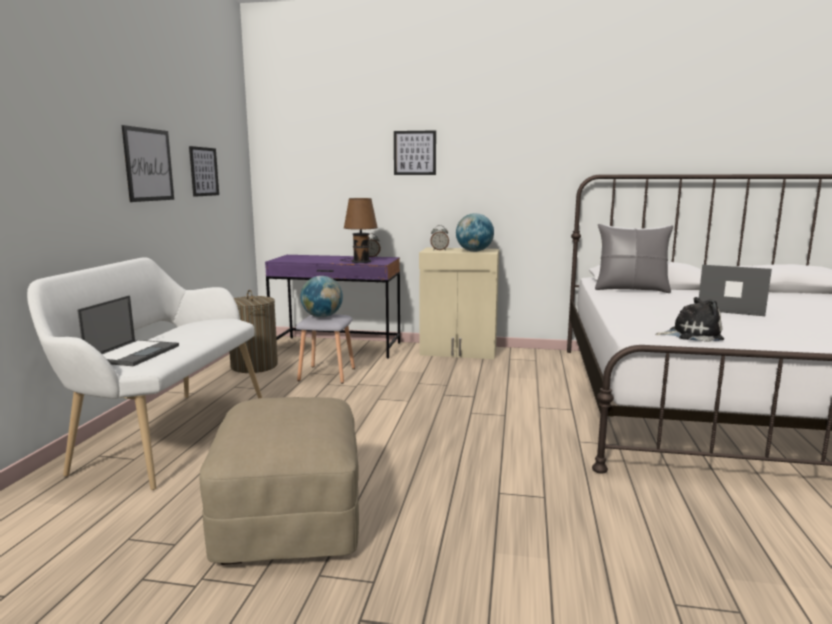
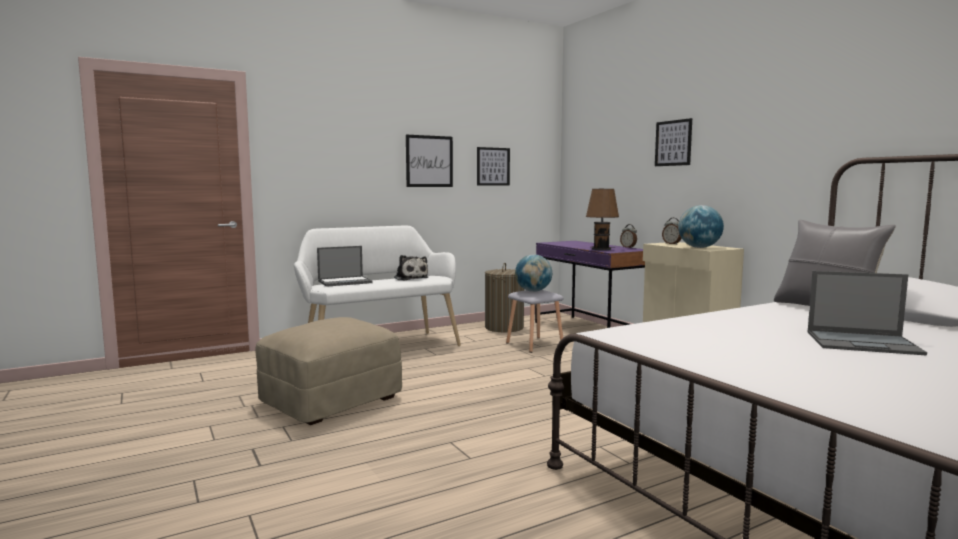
camera: 50 degrees right, 5 degrees down
plush toy [655,297,724,342] -> plush toy moved to [394,255,428,281]
laptop [699,265,772,316] -> laptop turned 120 degrees clockwise [808,271,927,355]

